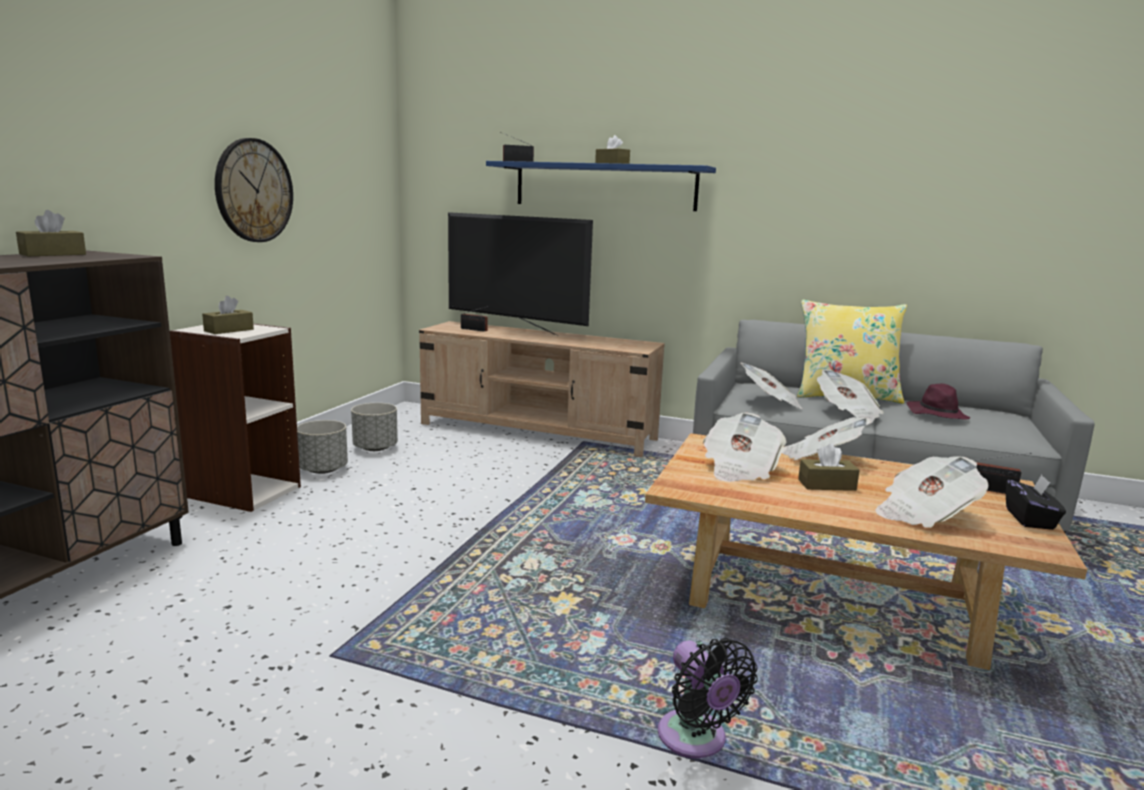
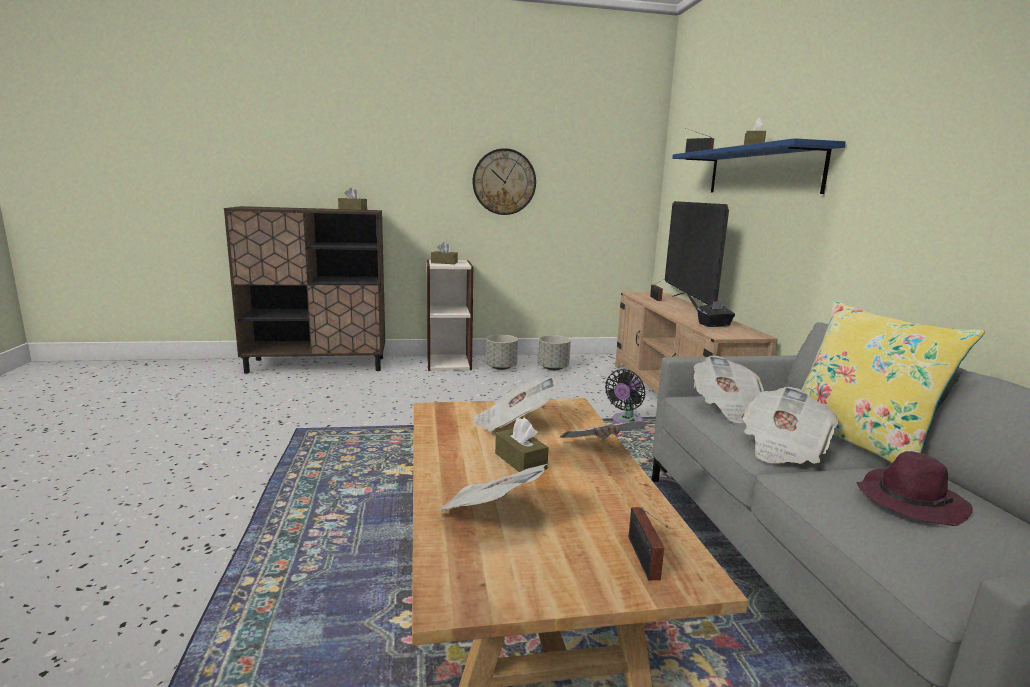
camera: 60 degrees right, 0 degrees up
black fan [658,638,758,758] -> black fan moved to [605,369,646,423]
black tissue box [1006,475,1066,530] -> black tissue box moved to [697,301,735,327]

